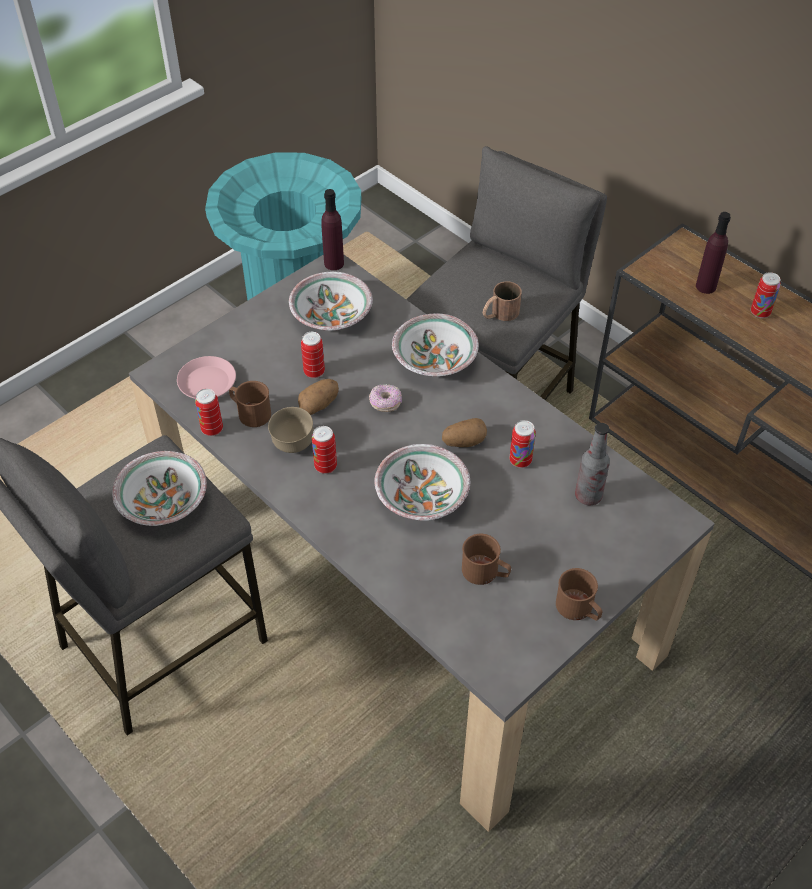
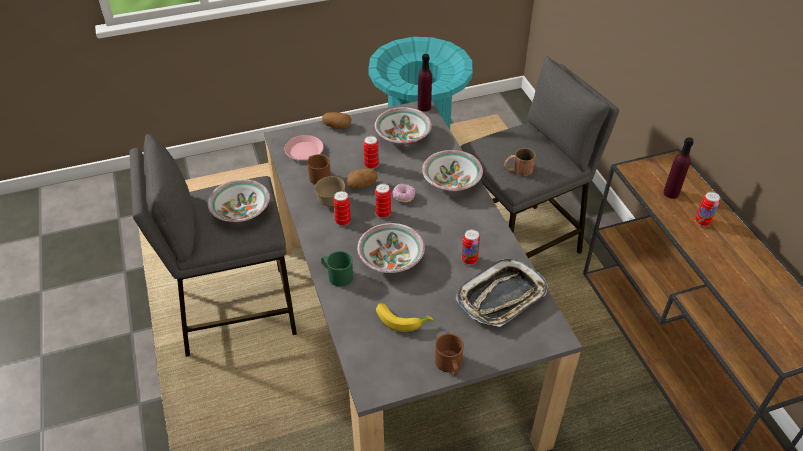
camera: 25 degrees right, 5 degrees down
can [195,389,223,436] -> can moved to [375,184,391,218]
potato [442,418,487,447] -> potato moved to [322,112,352,129]
brown mug [462,534,511,585] -> banana [376,302,434,332]
bottle [575,423,610,505] -> tray [456,258,548,327]
none -> green mug [321,251,353,286]

